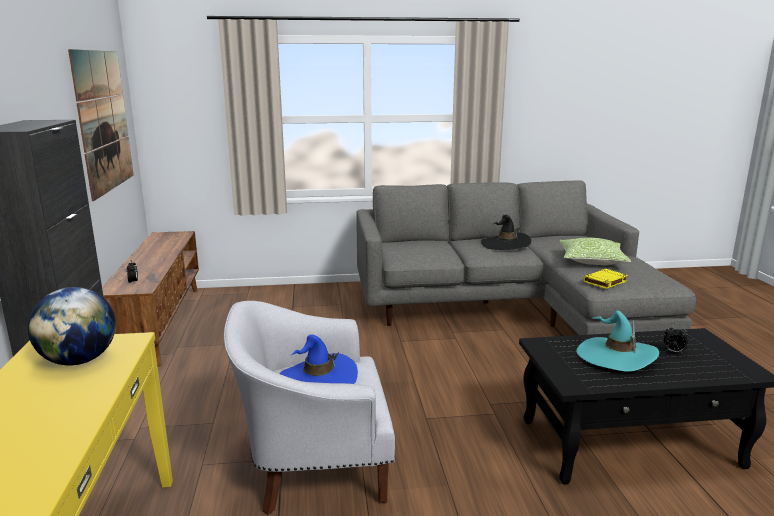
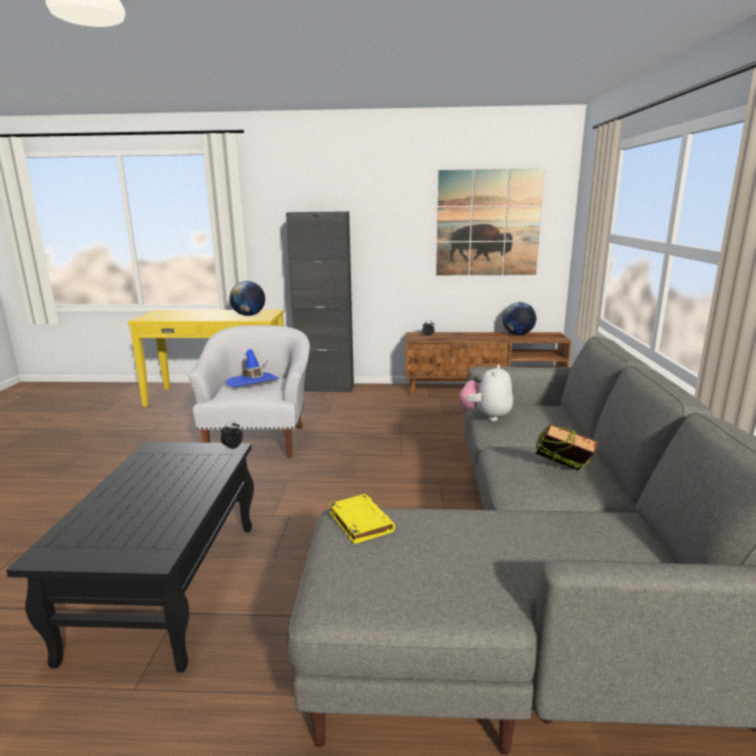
camera: 100 degrees right, 0 degrees up
black hat [481,214,531,250] -> book [535,424,598,471]
pillow [560,238,631,265] -> none
turquoise hat [576,311,659,371] -> none
alarm clock [664,325,689,354] -> alarm clock moved to [221,420,243,450]
none -> plush toy [459,364,513,421]
none -> globe [502,302,536,335]

